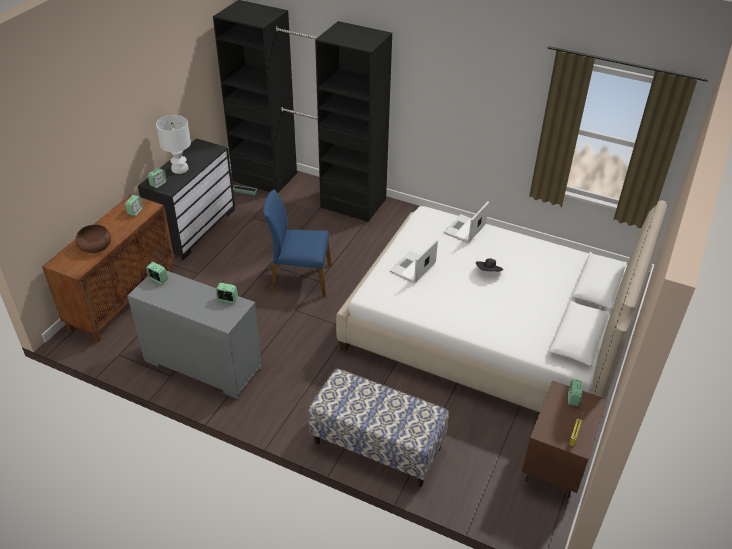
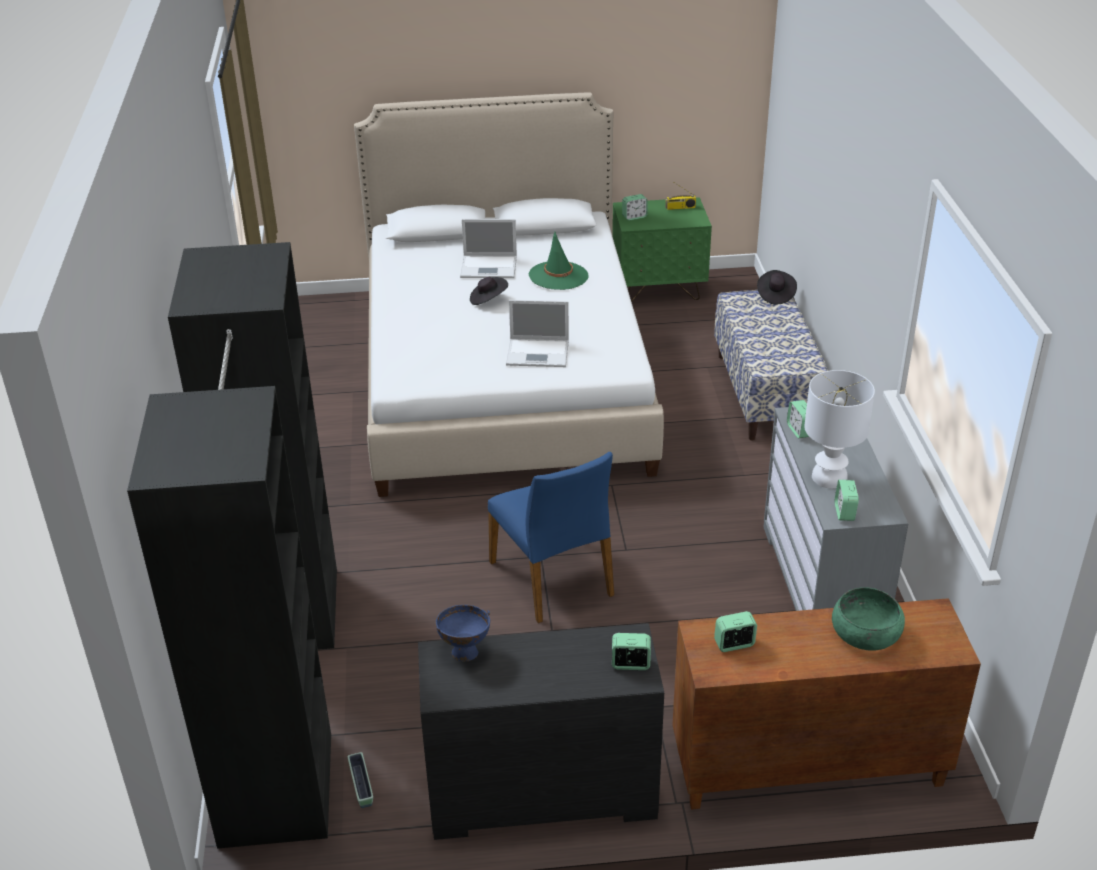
camera: 120 degrees left, 5 degrees down
brown bowl [76,224,111,253] -> green bowl [832,587,905,651]
white table lamp [156,115,191,174] -> white table lamp moved to [804,370,875,488]
laptop [444,202,489,243] -> laptop moved to [460,219,517,278]
brown nightstand [522,380,607,498] -> green nightstand [612,197,712,302]
none -> blue bowl [436,605,490,662]
none -> green hat [529,232,589,290]
none -> black hat [757,270,797,305]

